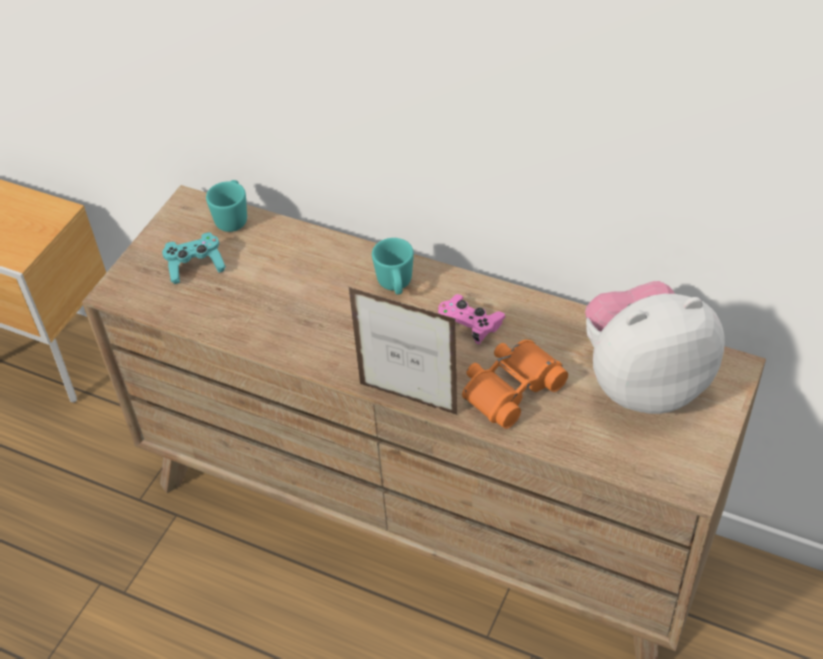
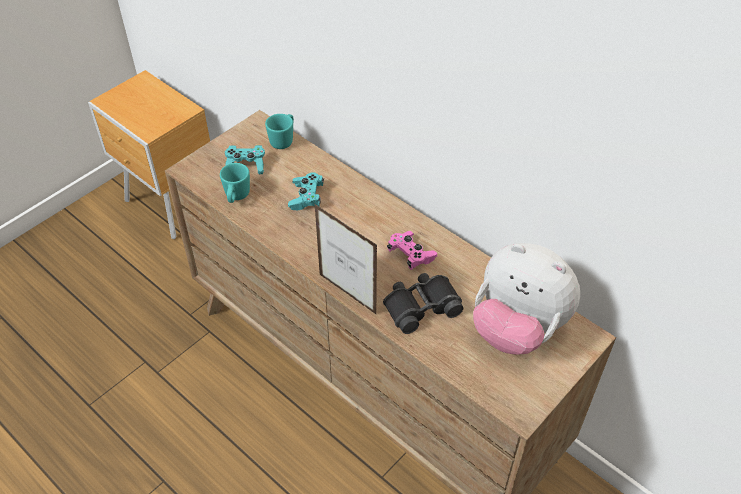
camera: 15 degrees right, 0 degrees up
turquoise mug [372,238,414,295] -> turquoise mug moved to [220,163,250,203]
orange binoculars [462,340,568,429] -> black binoculars [383,273,463,334]
plush toy [585,281,725,414] -> plush toy turned 150 degrees counterclockwise [473,243,580,355]
none -> turquoise game controller [288,172,324,210]

